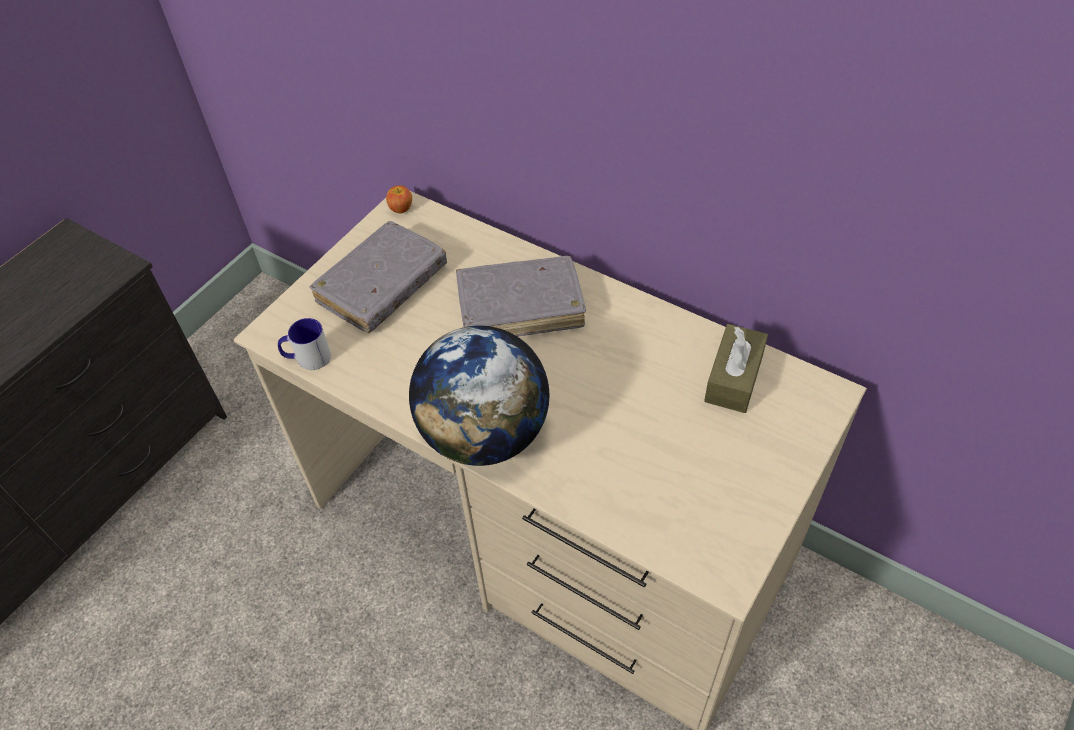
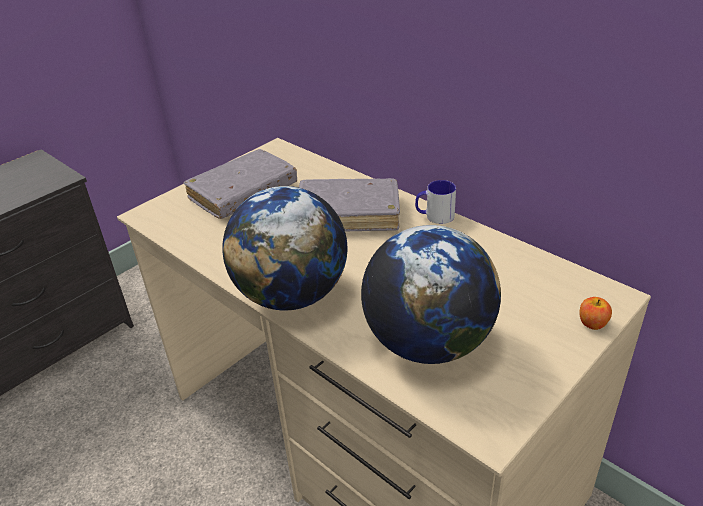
camera: 10 degrees right, 15 degrees down
mug [278,318,331,370] -> mug moved to [415,180,456,224]
apple [386,185,412,213] -> apple moved to [579,297,612,330]
brown tissue box [704,324,768,413] -> none
none -> globe [361,225,501,364]

